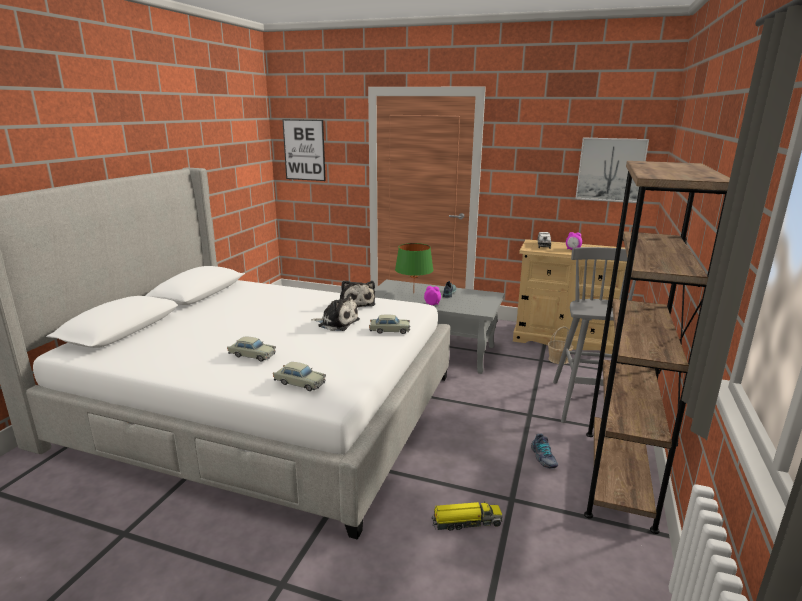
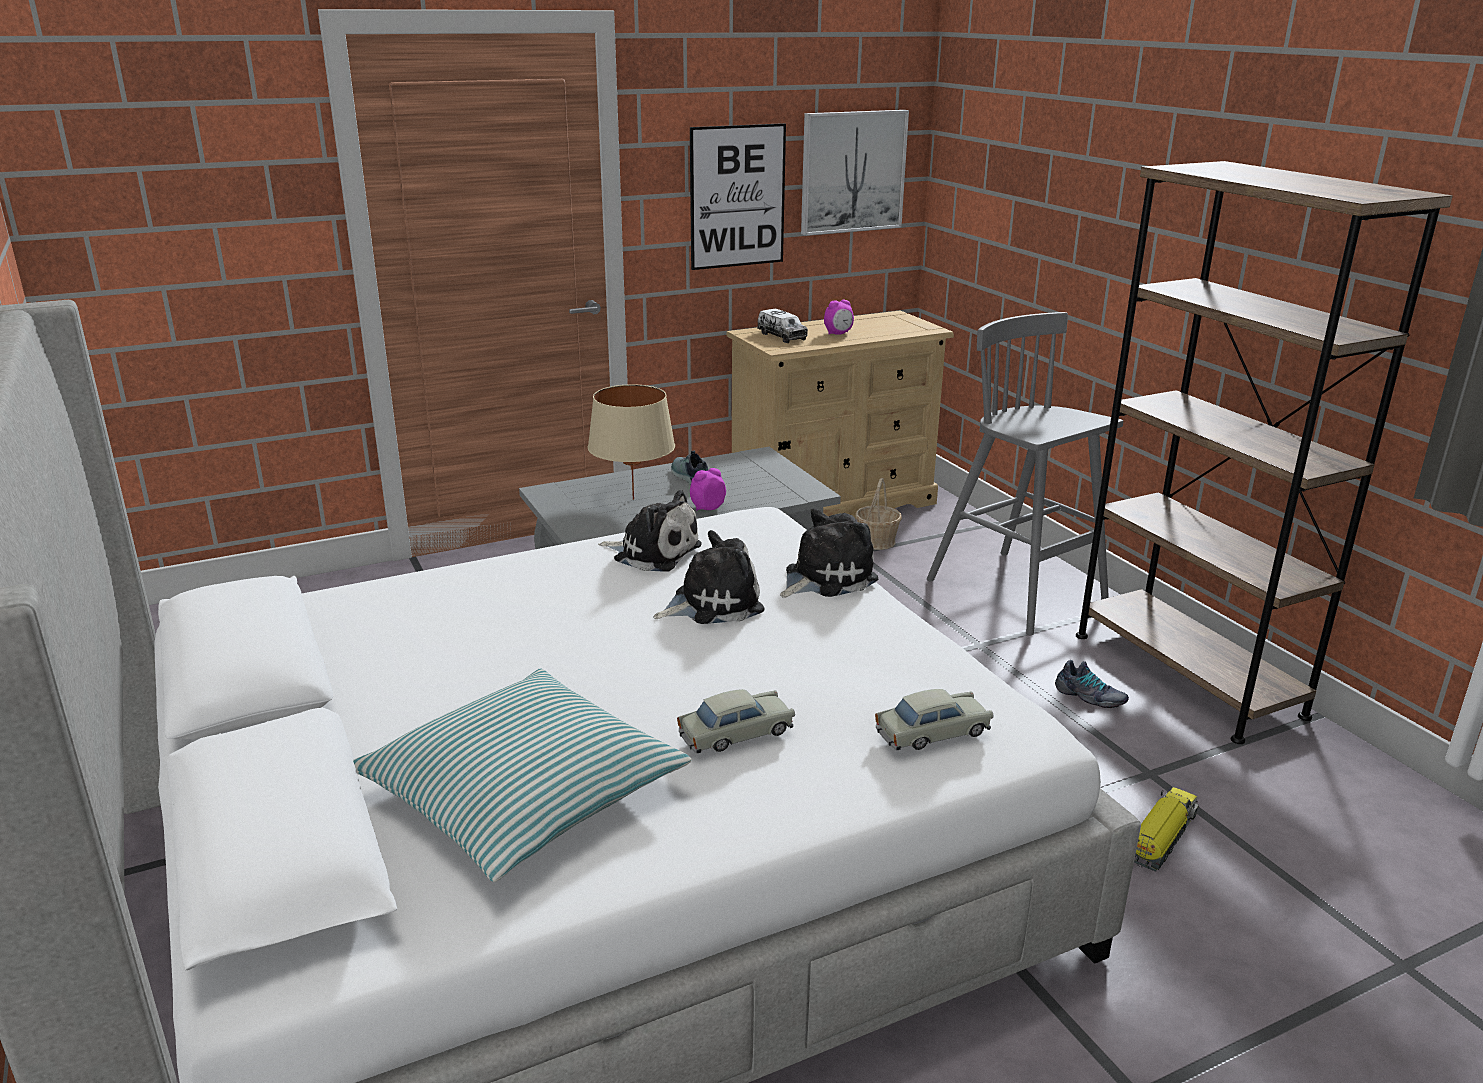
camera: 45 degrees left, 5 degrees up
picture [282,119,326,181] -> picture moved to [690,123,786,270]
beige toy car [369,314,410,334] -> plush toy [780,508,878,598]
green table lamp [395,243,433,294] -> beige table lamp [588,384,675,500]
none -> pillow [353,668,691,882]

